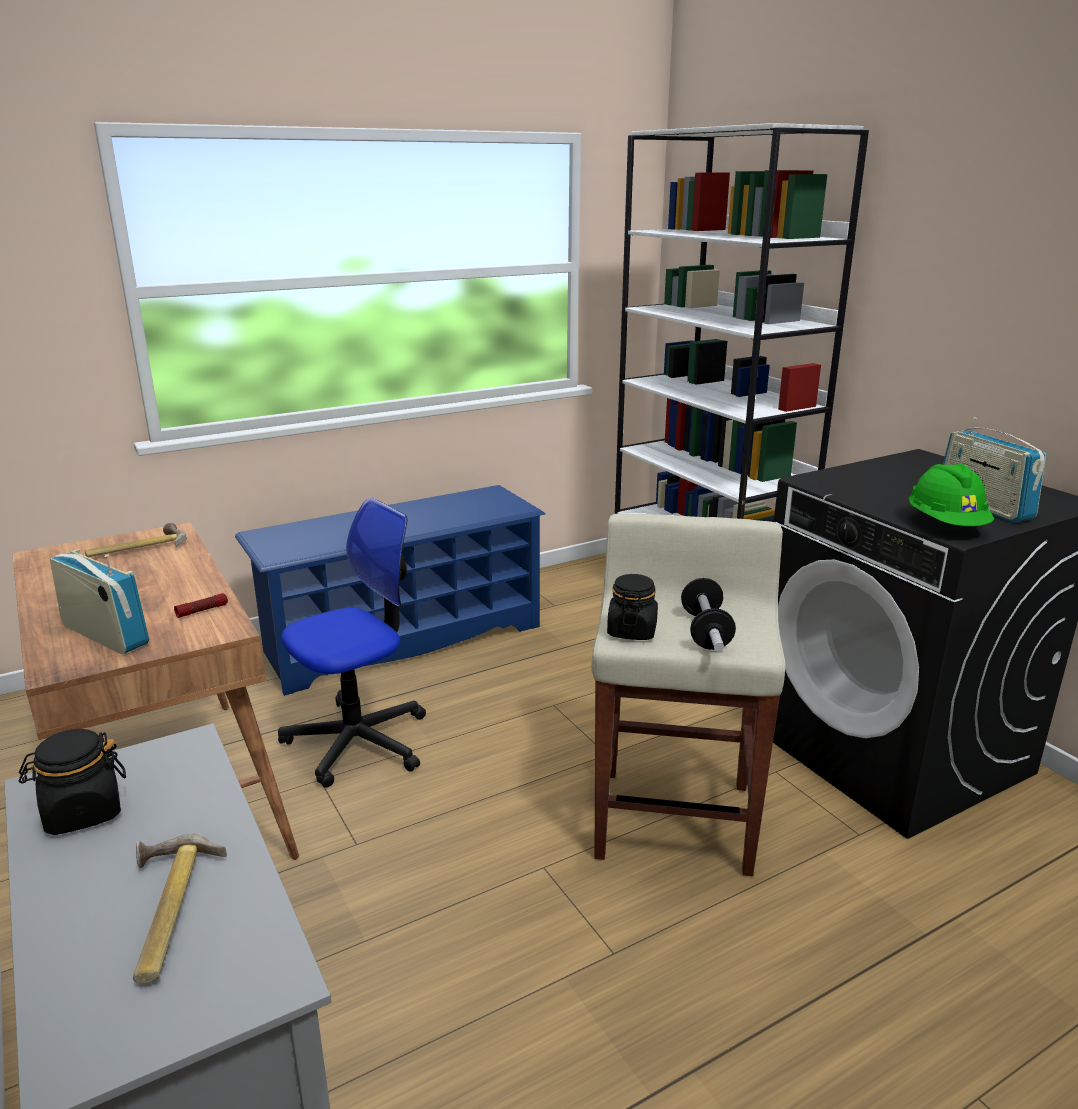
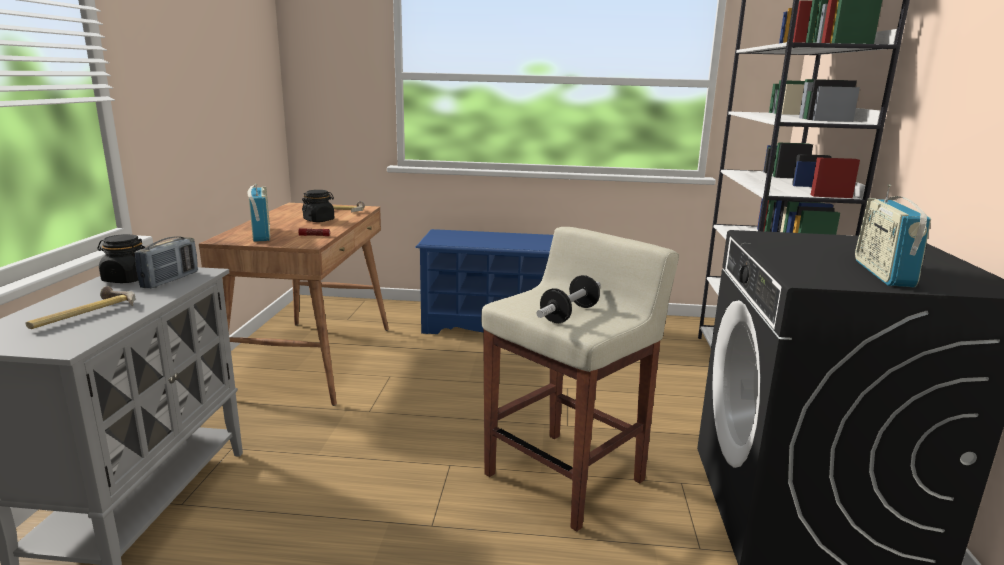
camera: 35 degrees right, 5 degrees down
office chair [278,498,426,788] -> none
black jar [607,574,658,640] -> black jar moved to [302,190,334,222]
green hard hat [909,464,994,526] -> none
none -> radio [135,236,198,288]

